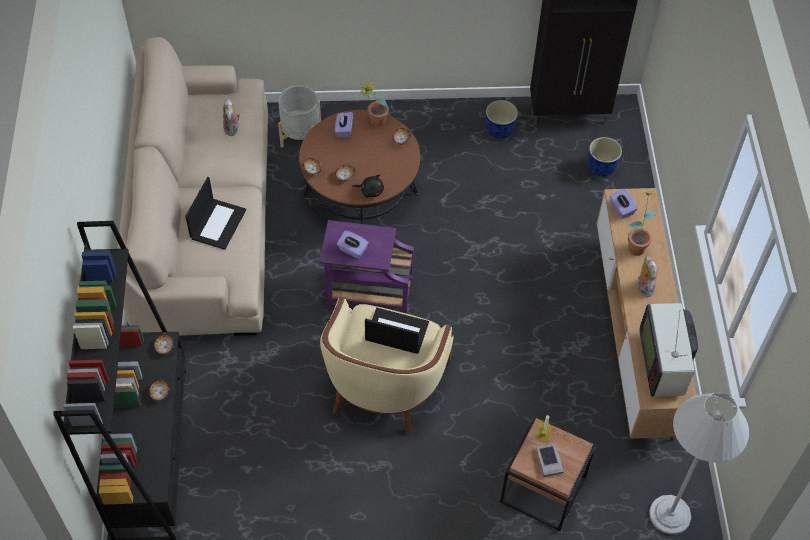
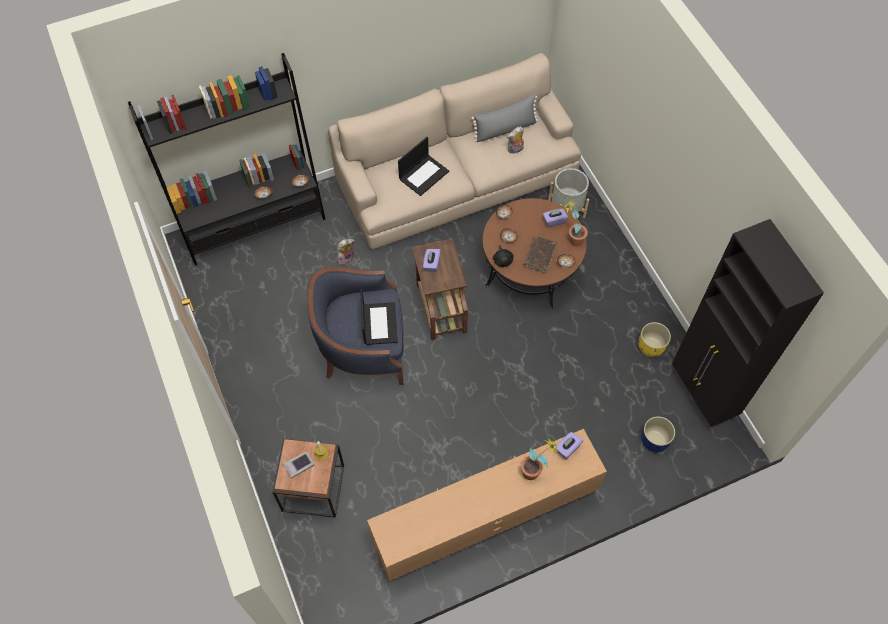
camera: 70 degrees right, 5 degrees up
laptop [185,177,246,250] -> laptop turned 45 degrees counterclockwise [398,137,449,196]
purple side table [319,220,414,314] -> brown side table [412,238,468,340]
beige armchair [320,297,454,434] -> blue armchair [307,267,404,385]
blue planter [485,100,518,139] -> yellow planter [639,322,671,357]
plush toy [638,256,657,297] -> plush toy moved to [337,239,354,265]
television [640,303,698,397] -> none
white floor lamp [649,392,749,535] -> none
none -> grey pillow [471,94,538,142]
none -> brown book [524,236,557,273]

